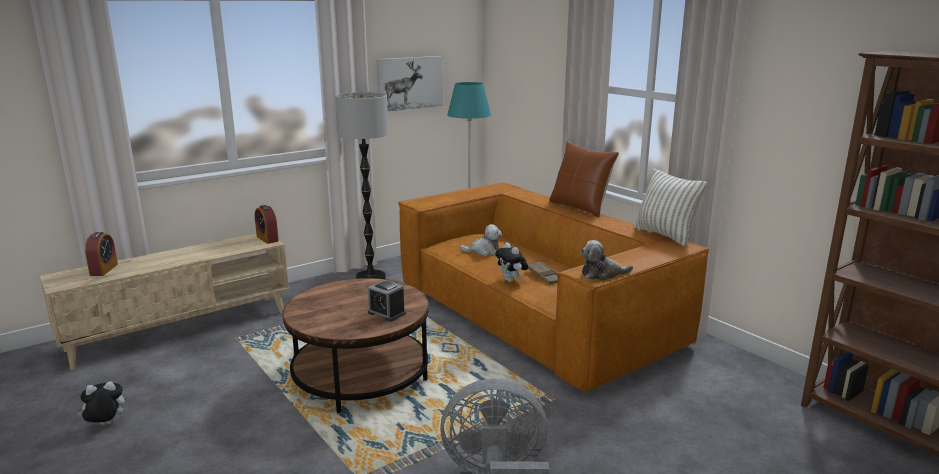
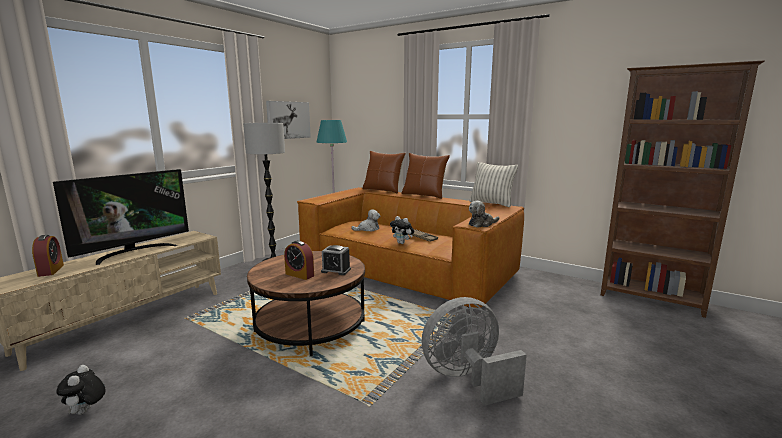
camera: 20 degrees left, 5 degrees down
plush toy [77,381,125,425] -> plush toy turned 60 degrees counterclockwise [56,365,106,415]
alarm clock [255,205,279,244] -> alarm clock moved to [284,240,314,280]
none -> television [53,169,189,265]
none -> brown pillow [362,151,406,193]

